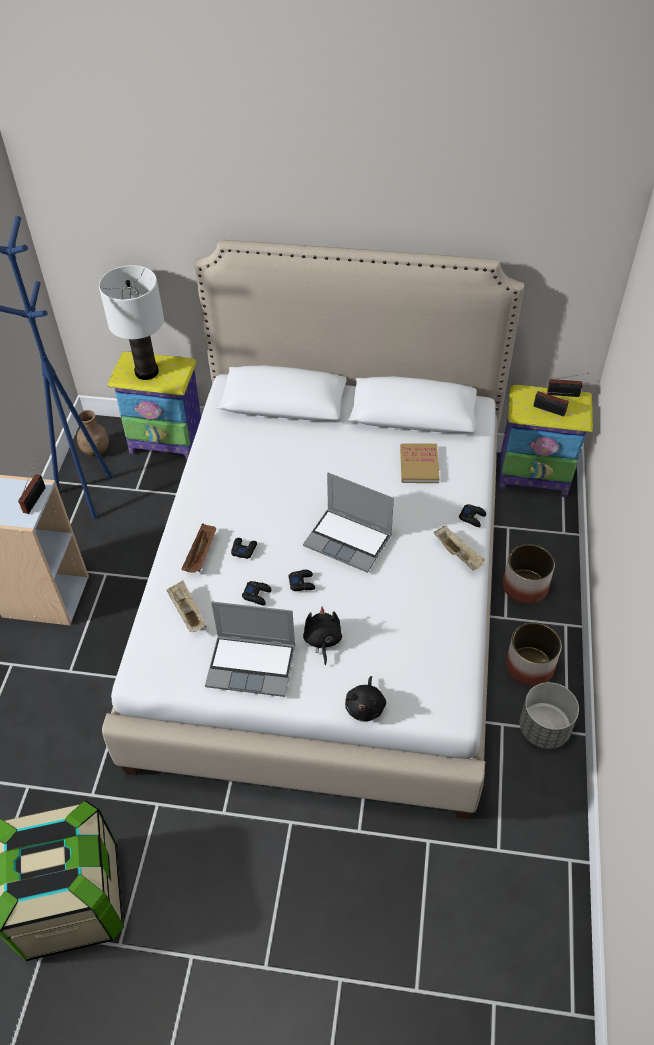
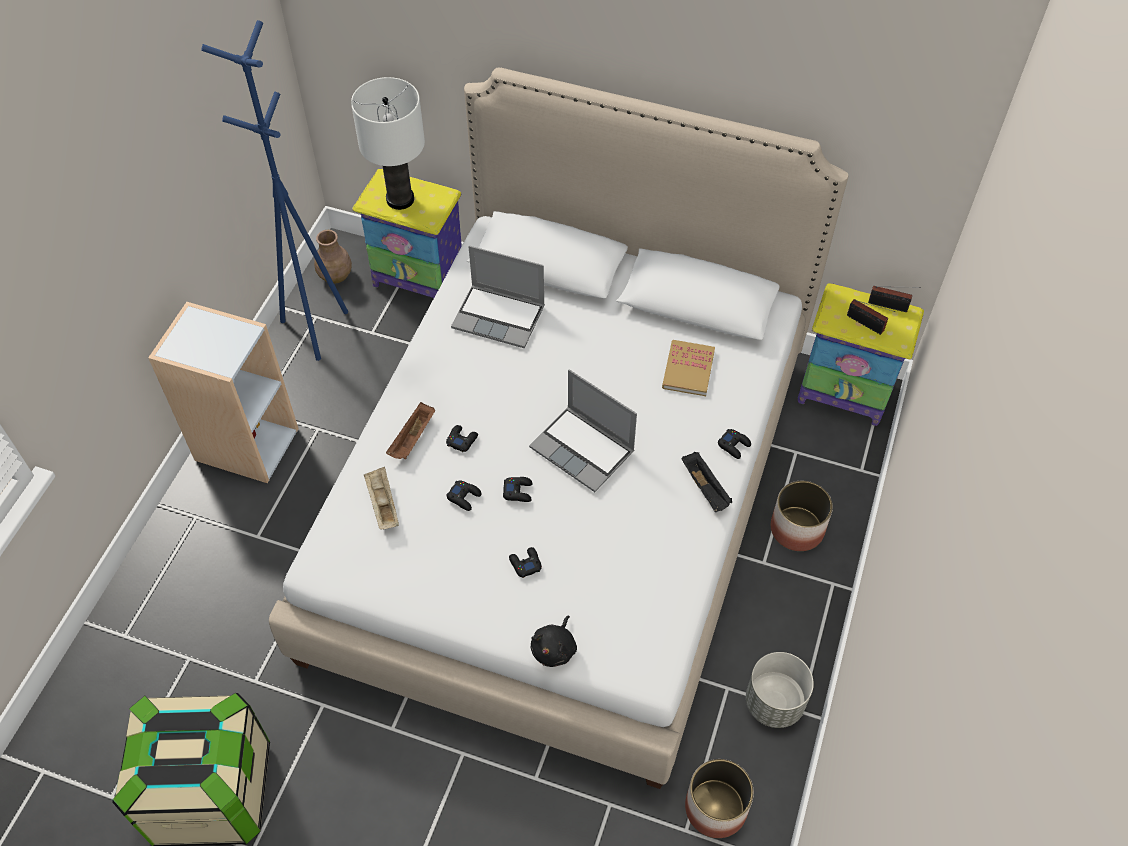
camera: 10 degrees right, 5 degrees up
radio [18,461,46,514] -> none
laptop [205,602,295,697] -> laptop moved to [451,246,545,348]
black plush toy [303,607,342,665] -> black game controller [509,547,542,578]
beige tray [433,526,485,571] -> black tray [681,452,732,512]
planter [506,622,562,686] -> planter moved to [685,759,754,838]

